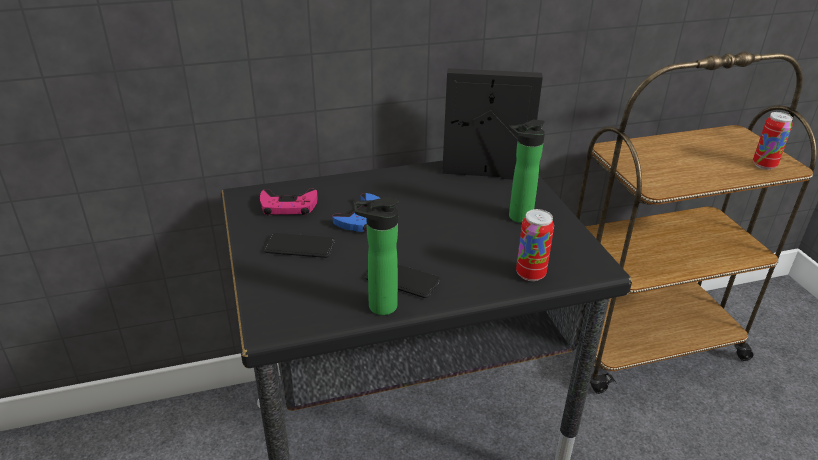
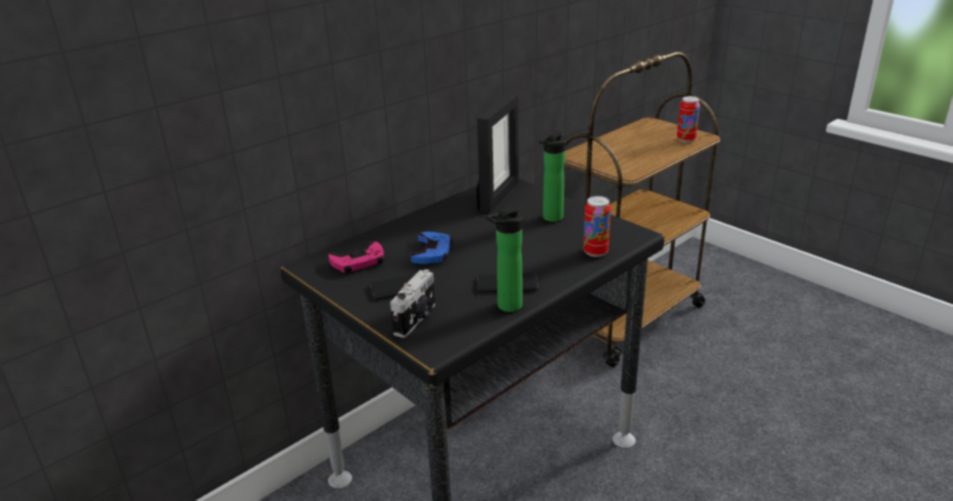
camera: 25 degrees left, 5 degrees down
picture frame [442,68,543,180] -> picture frame turned 135 degrees clockwise [476,93,519,213]
none -> camera [390,269,435,338]

